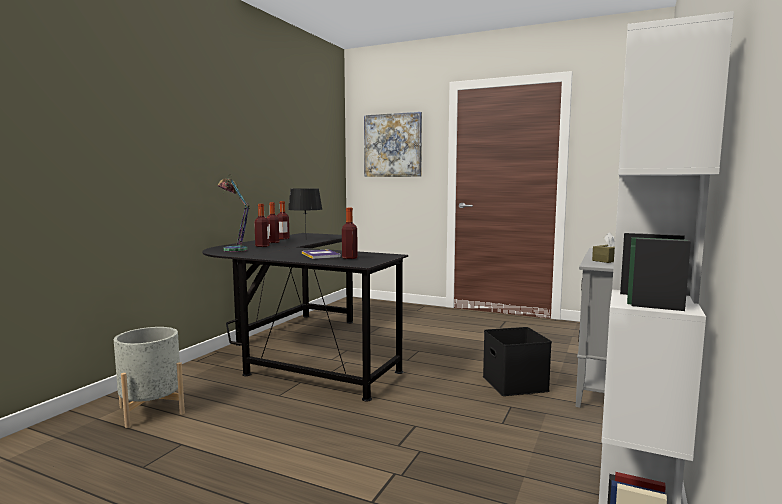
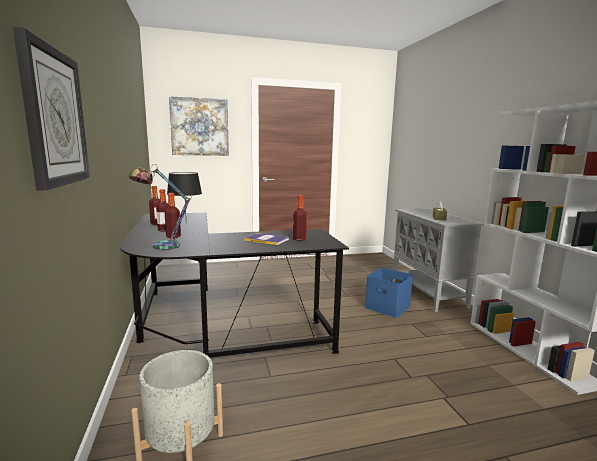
camera: 40 degrees left, 5 degrees up
black storage box [483,327,552,396] -> blue storage box [365,267,413,318]
none -> wall clock [13,27,90,190]

